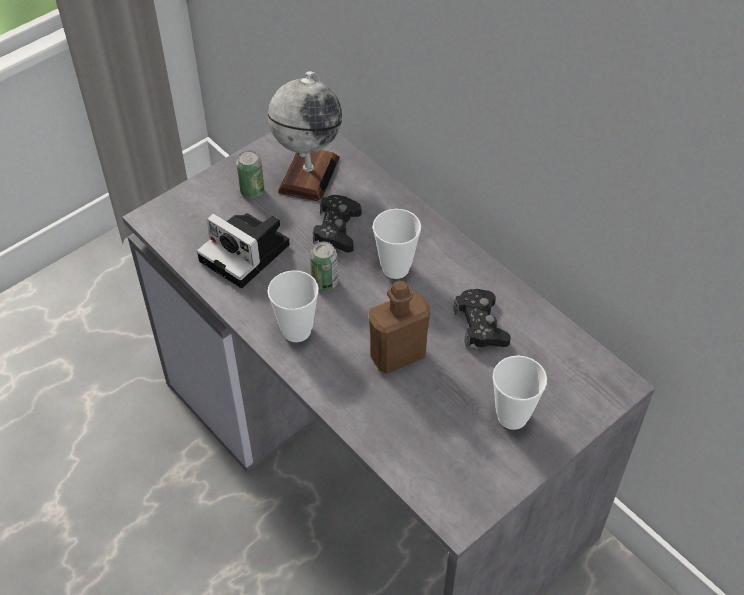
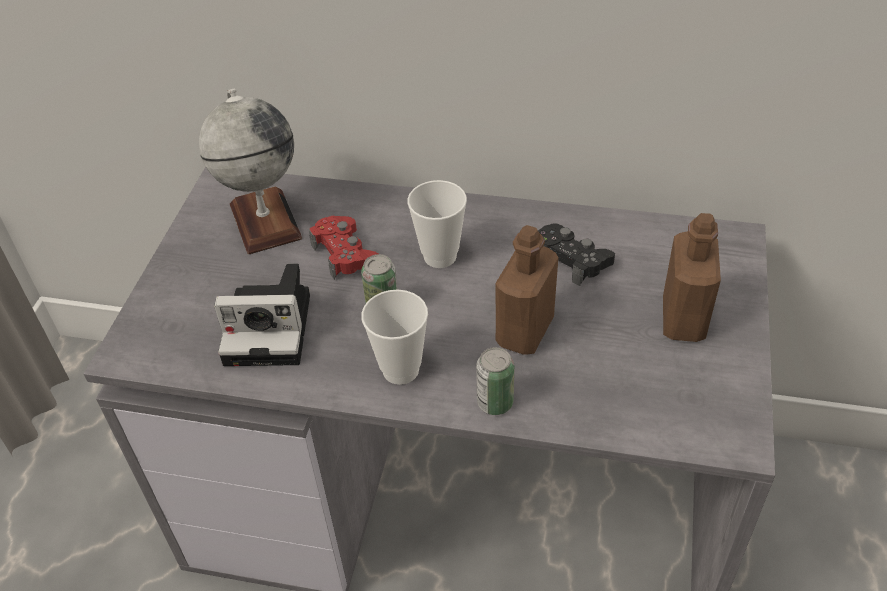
camera: 35 degrees left, 5 degrees down
can [236,150,264,198] -> can moved to [476,347,514,415]
black game controller [313,195,361,252] -> red game controller [309,216,378,279]
cup [493,356,547,430] -> brown bottle [663,213,721,342]

